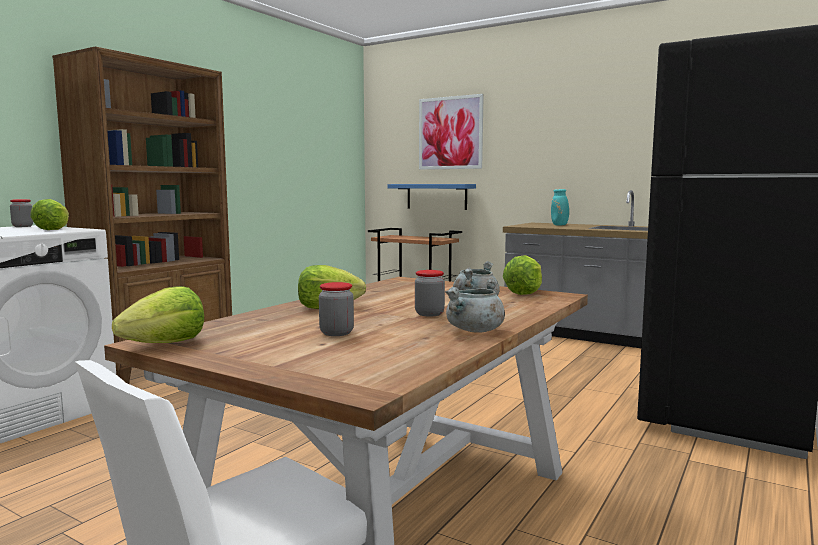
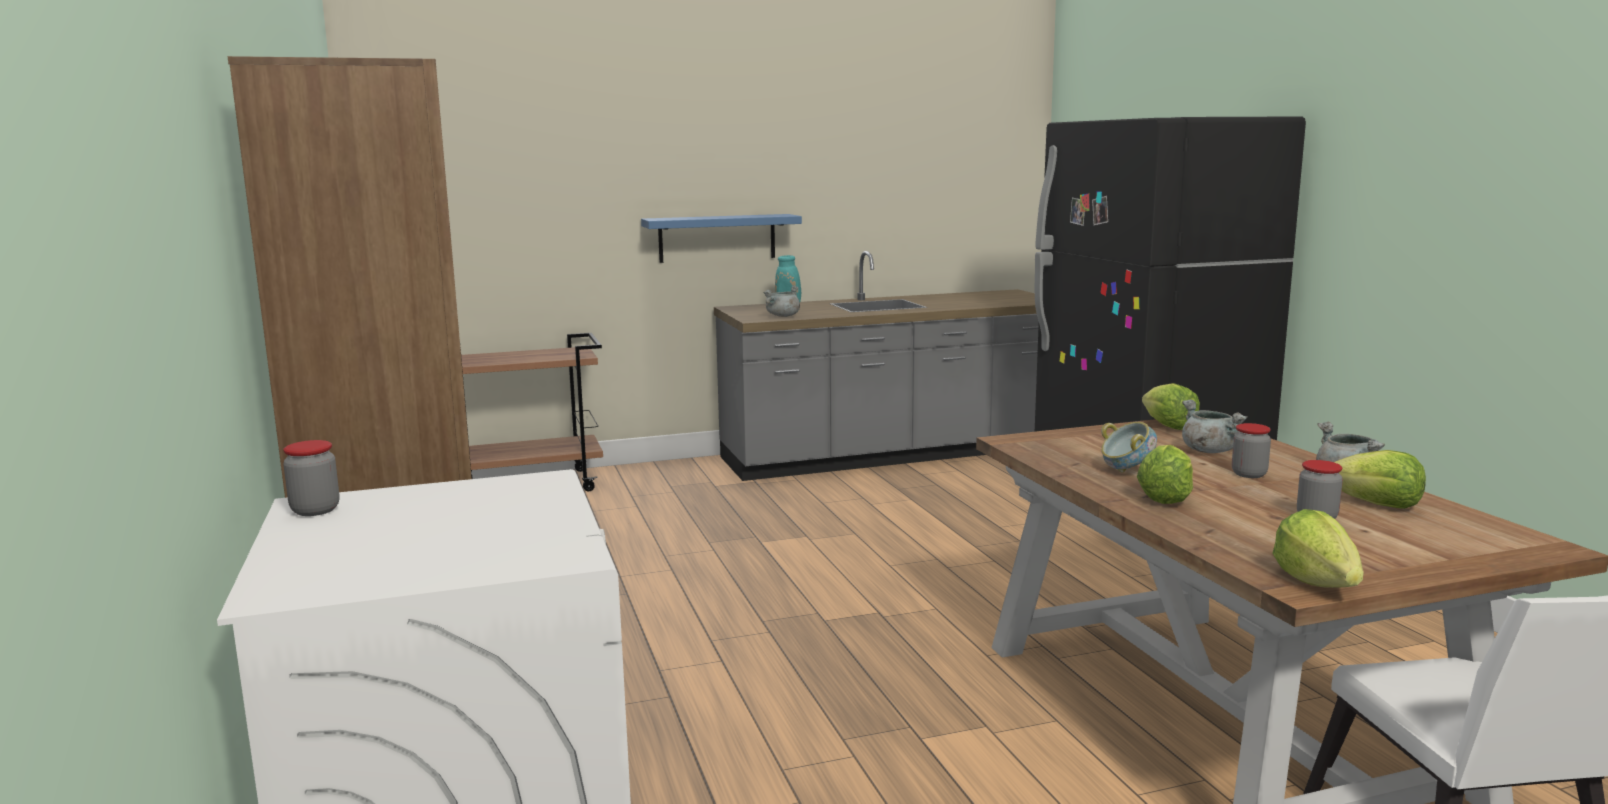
camera: 50 degrees left, 5 degrees up
lettuce [30,199,69,230] -> lettuce moved to [1334,450,1426,509]
blue shelf [388,184,476,210] -> blue shelf moved to [641,214,802,263]
picture [419,94,484,170] -> none
none -> grey cooking pot [763,285,800,317]
none -> bowl [1101,422,1157,472]

